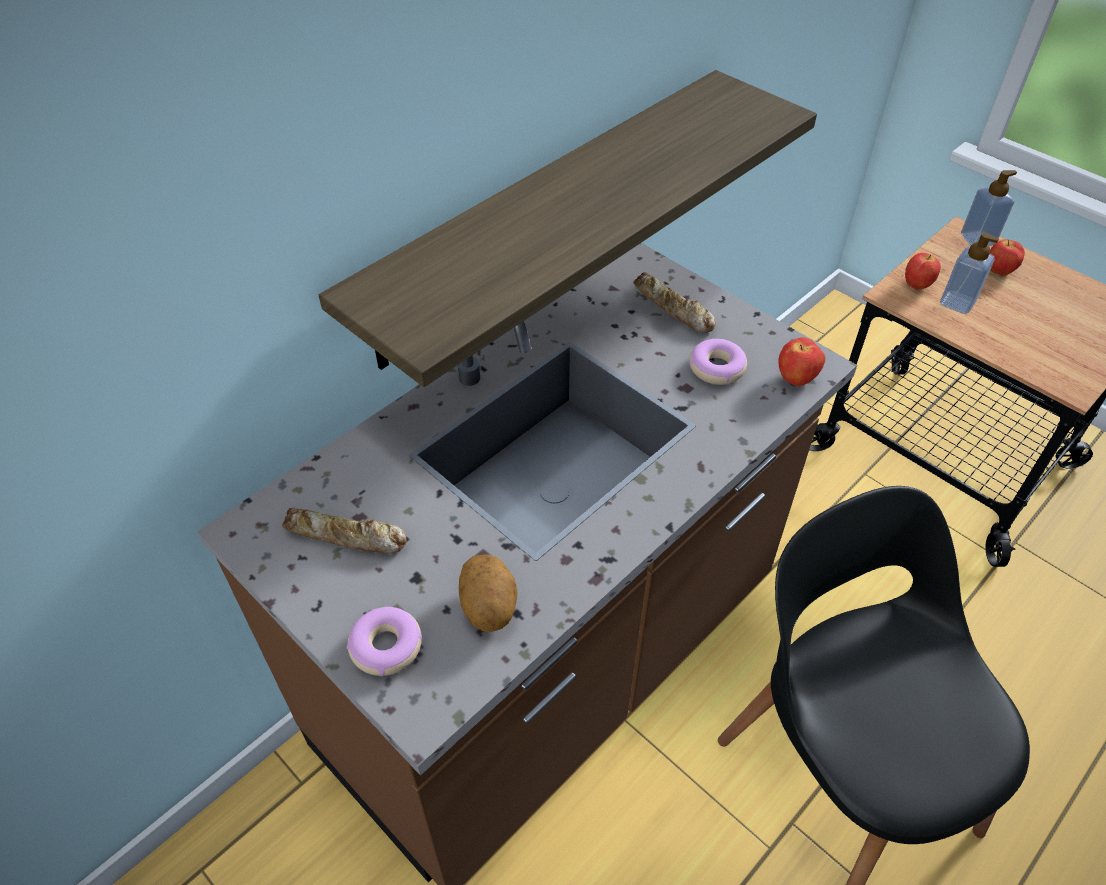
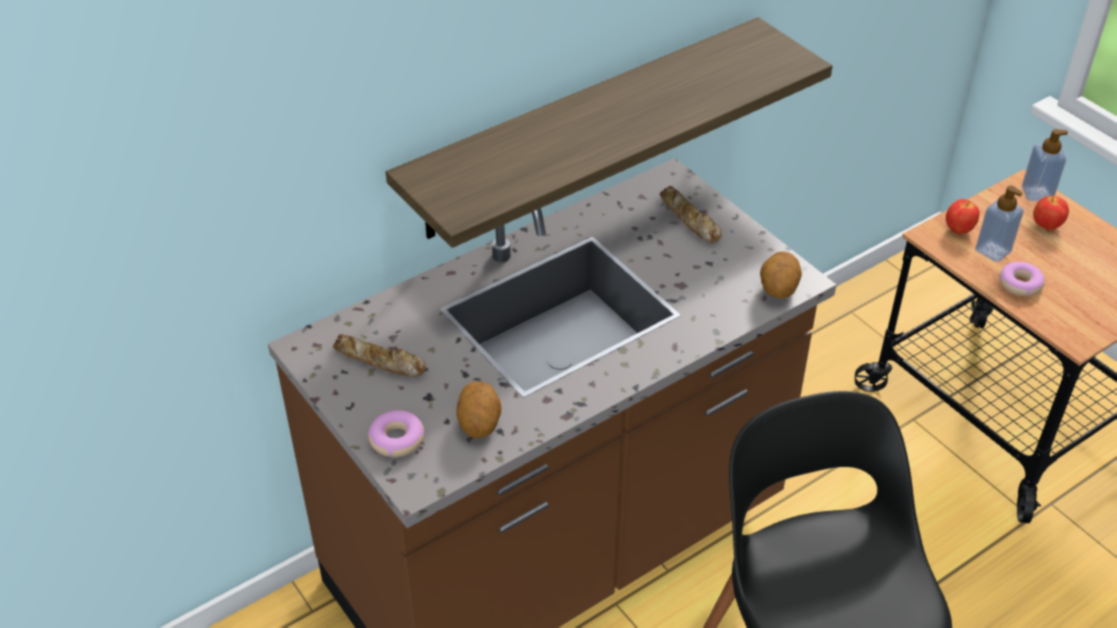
camera: 10 degrees right, 5 degrees down
donut [689,339,747,385] -> donut moved to [999,262,1045,296]
apple [779,337,825,386] -> potato [760,251,802,299]

